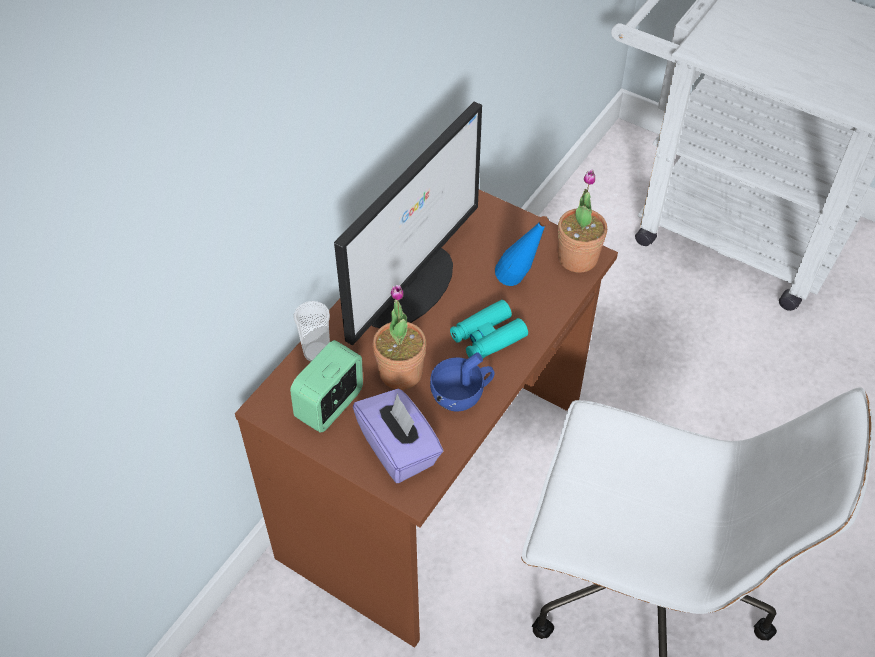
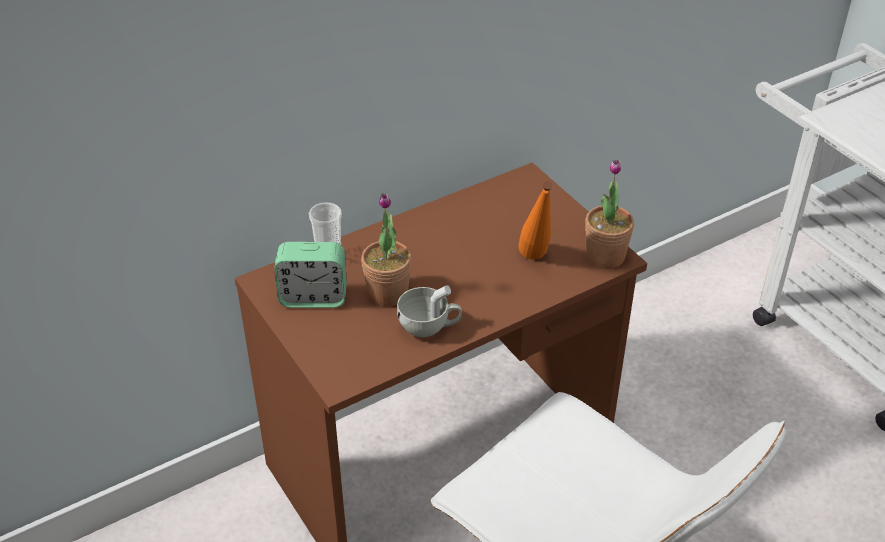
camera: 25 degrees right, 10 degrees down
alarm clock [290,340,363,433] -> alarm clock turned 150 degrees counterclockwise [274,242,347,308]
monitor [334,102,482,345] -> none
purple tissue box [353,389,443,483] -> none
blue cup [430,352,495,411] -> white cup [397,285,462,337]
turquoise binoculars [450,300,528,358] -> none
blue bottle [495,216,549,286] -> orange bottle [519,181,553,260]

